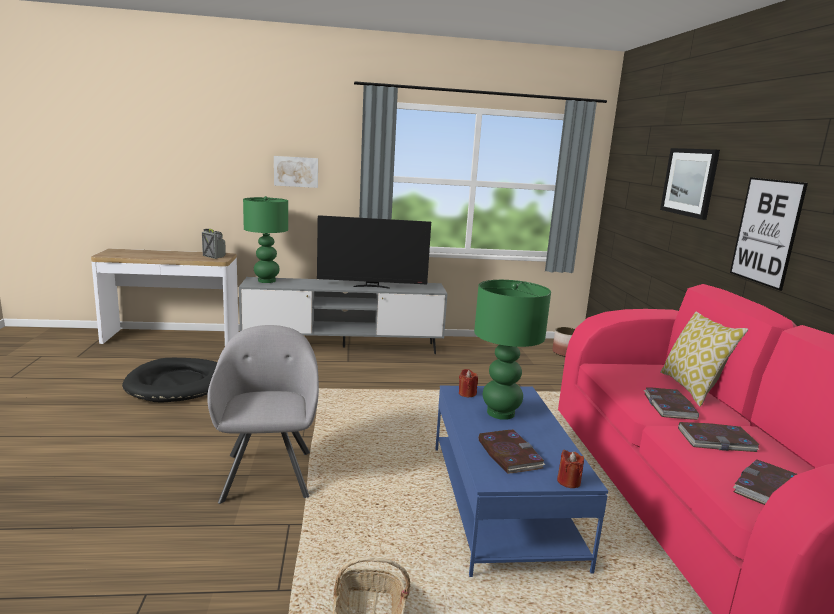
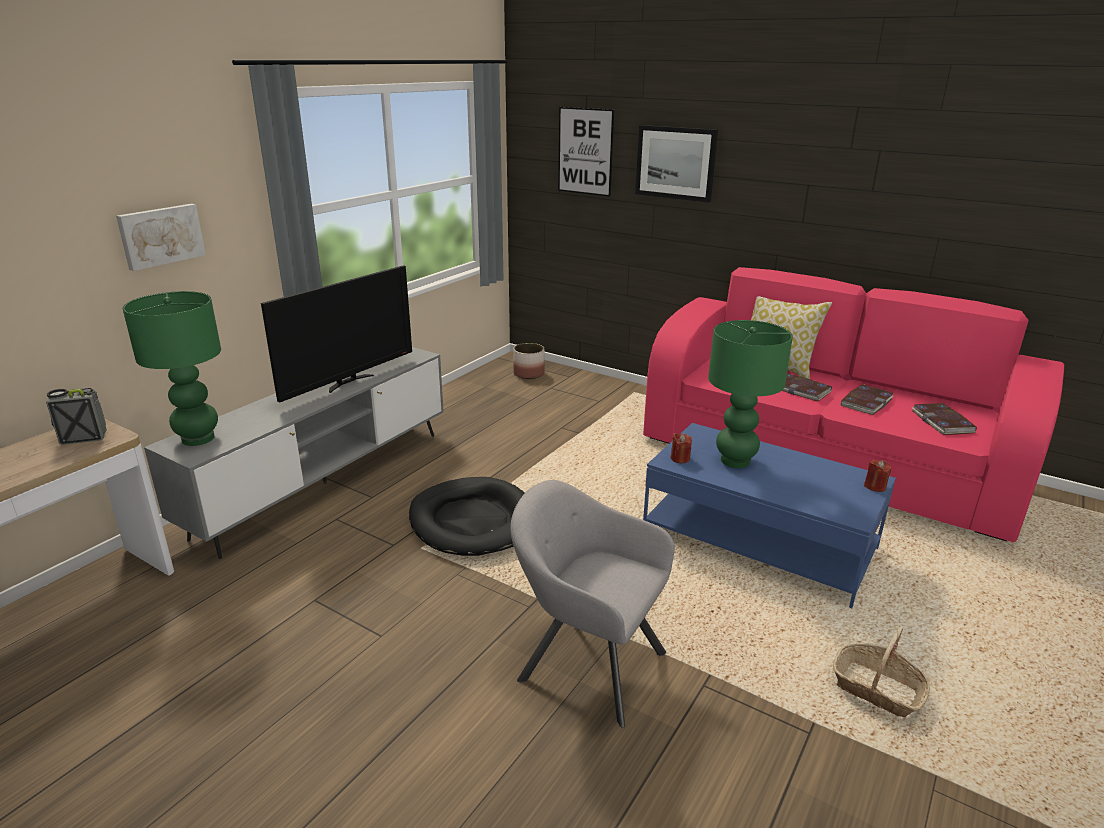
camera: 50 degrees left, 10 degrees up
black dog bed [122,358,217,403] -> black dog bed moved to [409,477,524,556]
book [478,429,546,474] -> none
picture [730,177,808,291] -> picture moved to [558,107,614,197]

